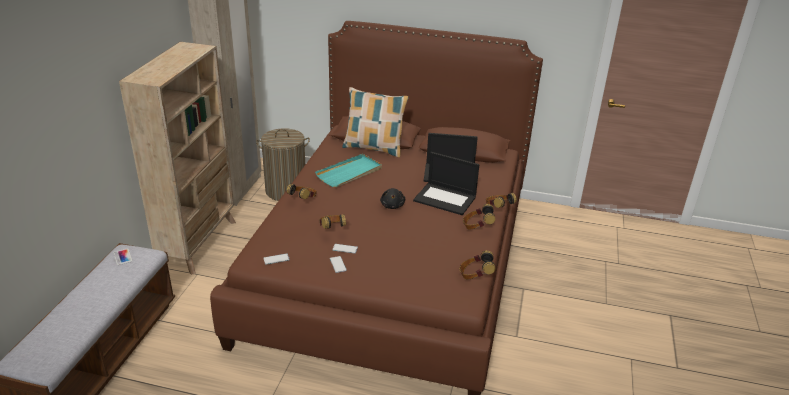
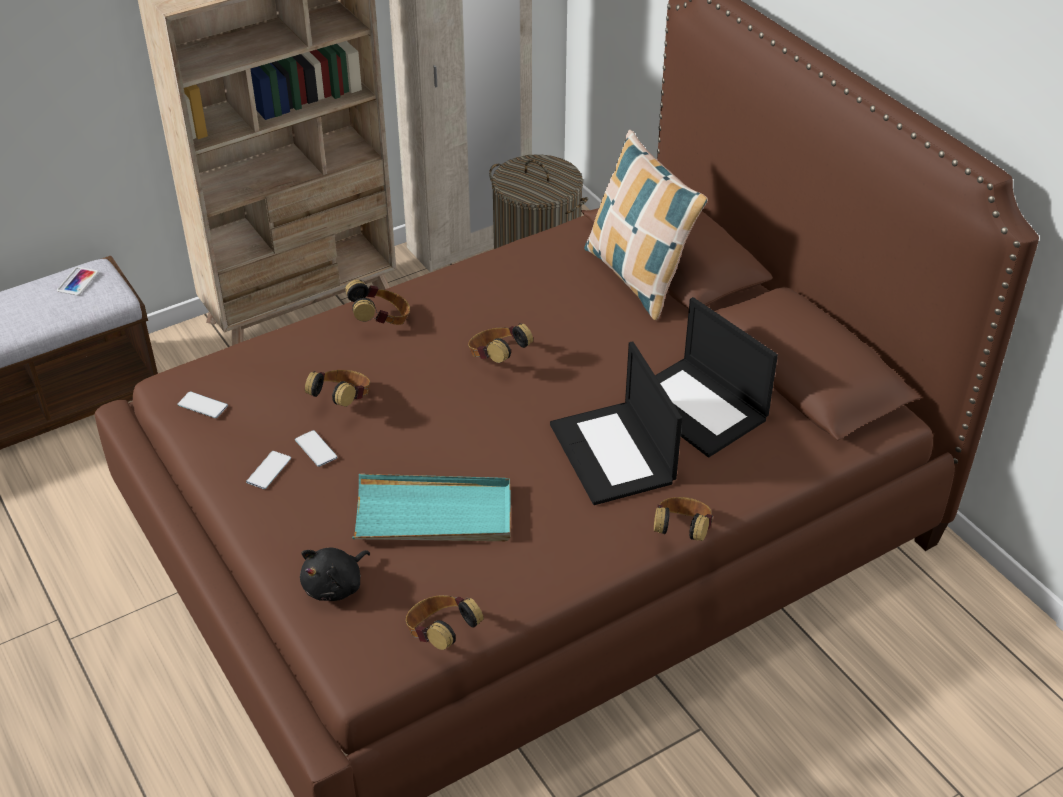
camera: 45 degrees right, 10 degrees up
turquoise tray [315,154,382,187] -> turquoise tray moved to [352,474,511,541]
black plush toy [380,188,405,209] -> black plush toy moved to [300,547,370,601]
headphones [463,204,495,230] -> headphones moved to [468,323,533,363]

